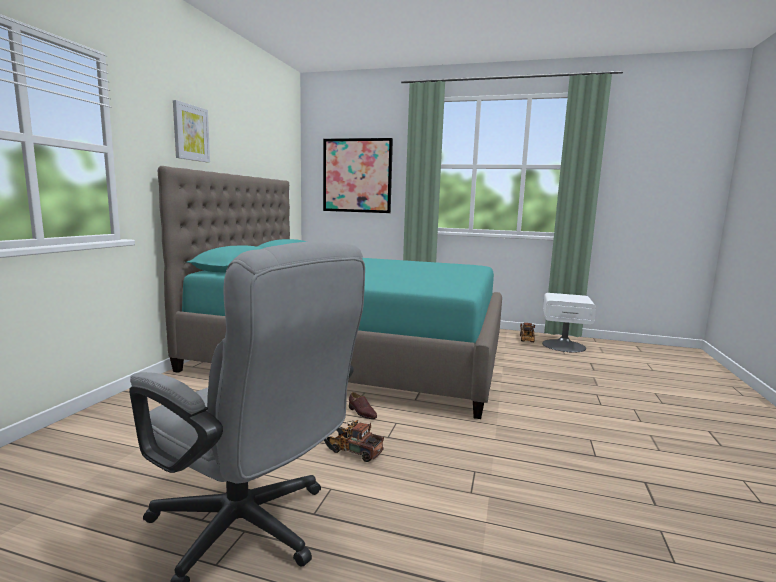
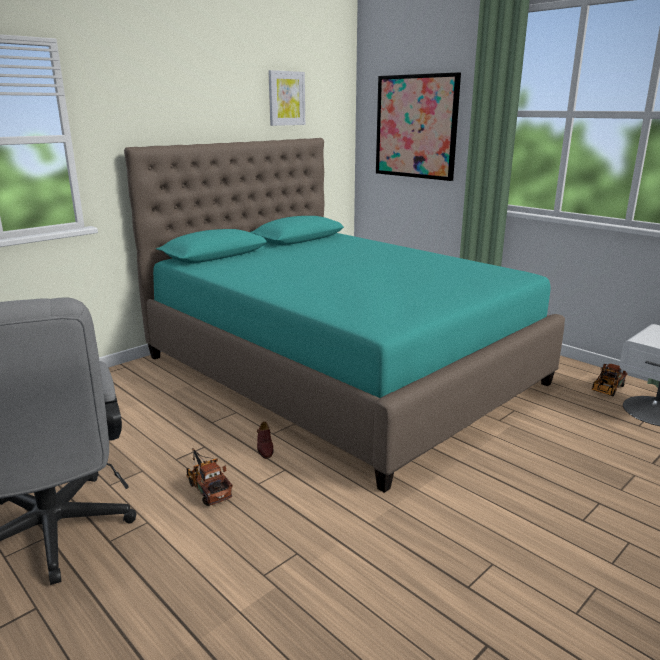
camera: 30 degrees right, 10 degrees up
picture [173,100,210,163] -> picture moved to [268,70,305,126]

